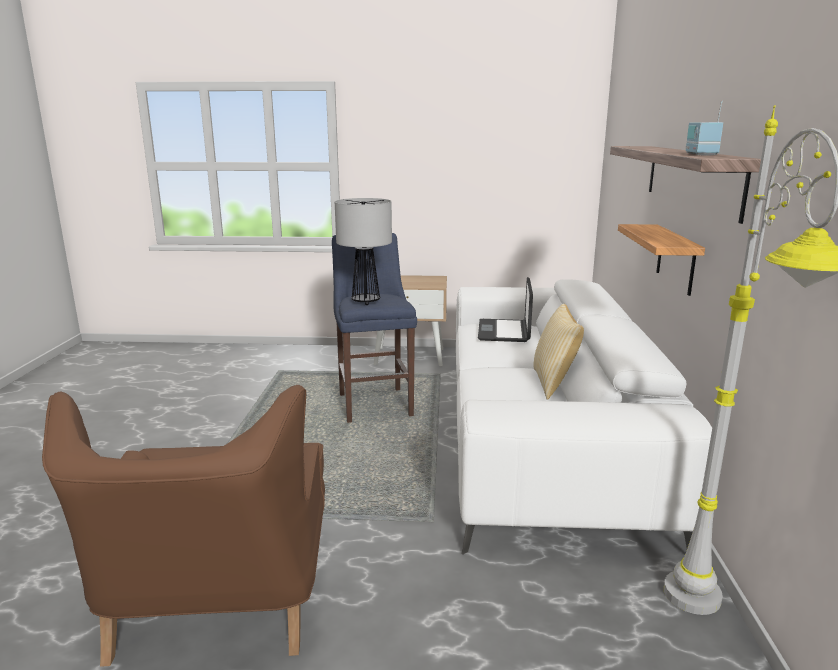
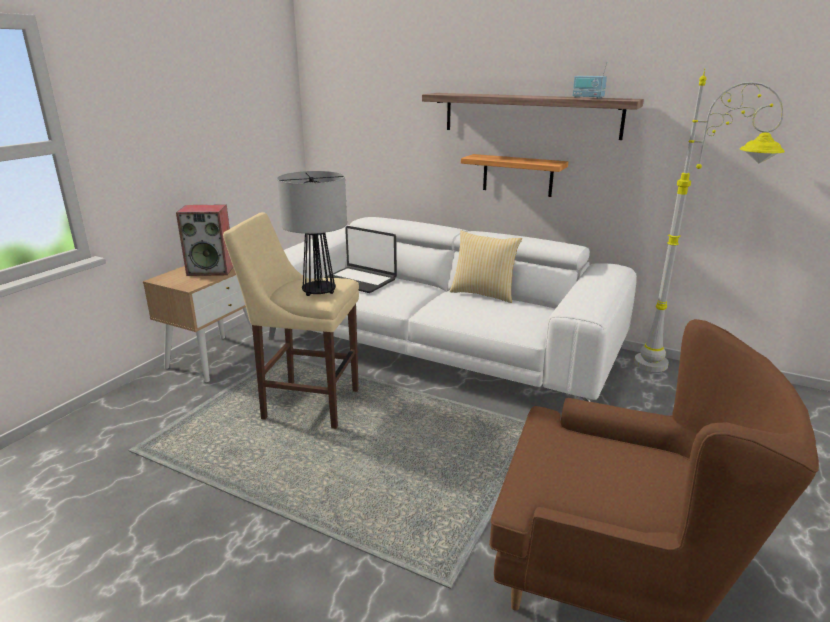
camera: 65 degrees left, 5 degrees up
blue stool [332,233,417,423] -> beige stool [223,212,359,429]
none -> speaker [176,204,233,276]

